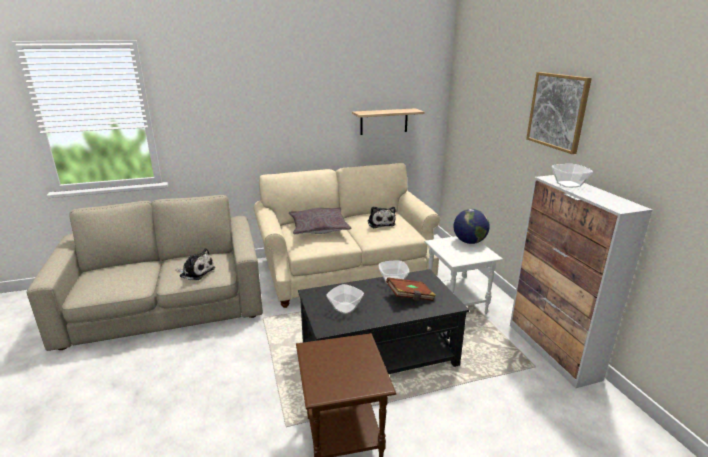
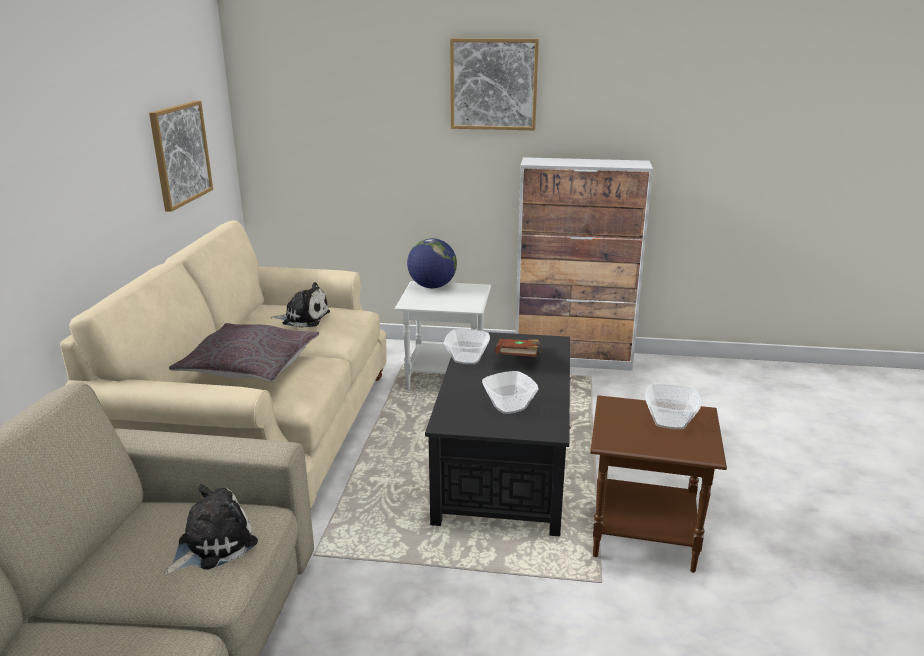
camera: 65 degrees left, 0 degrees up
shelf [352,108,425,135] -> picture [149,101,213,212]
bowl [551,164,593,188] -> bowl moved to [645,384,701,429]

